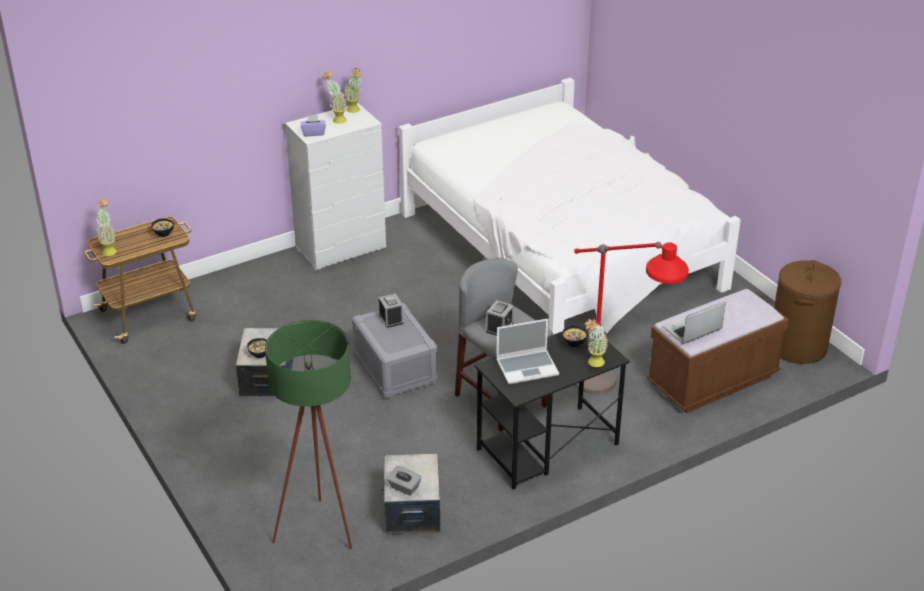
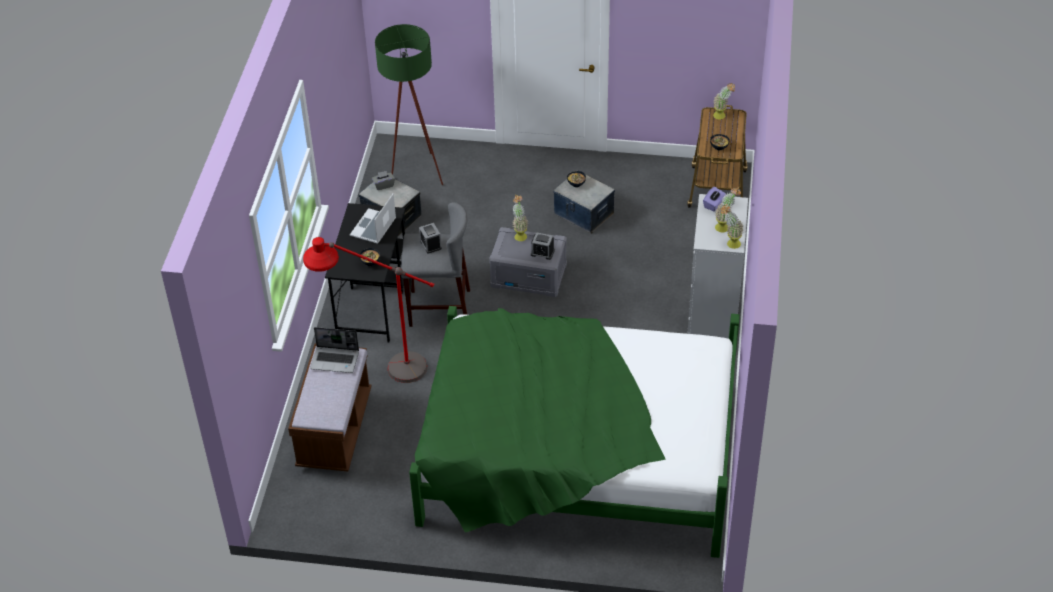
camera: 130 degrees right, 10 degrees up
white bed [399,78,741,335] -> green bed [409,306,740,558]
potted plant [584,319,608,367] -> potted plant moved to [512,195,529,241]
laptop [662,302,726,344] -> laptop turned 90 degrees clockwise [310,327,359,373]
brown laundry basket [774,260,841,364] -> none

